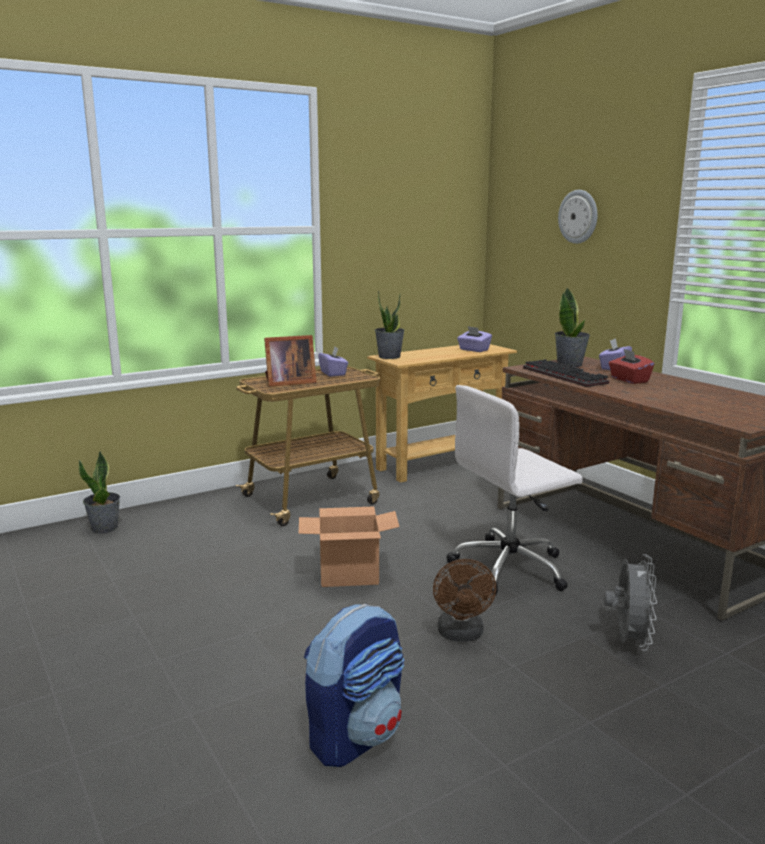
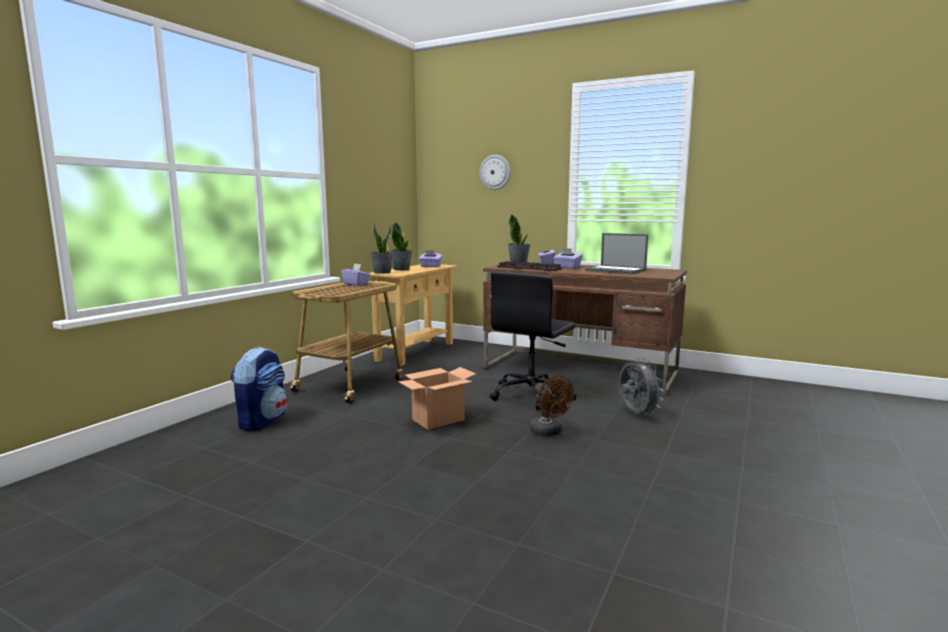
camera: 30 degrees left, 5 degrees down
potted plant [79,451,120,533] -> potted plant moved to [390,222,412,271]
picture frame [264,335,317,387] -> none
backpack [304,604,405,767] -> backpack moved to [231,347,287,431]
white office chair [447,385,583,596] -> black office chair [490,271,577,410]
red tissue box [609,348,654,384] -> purple tissue box [554,248,583,268]
none -> laptop [585,233,648,274]

